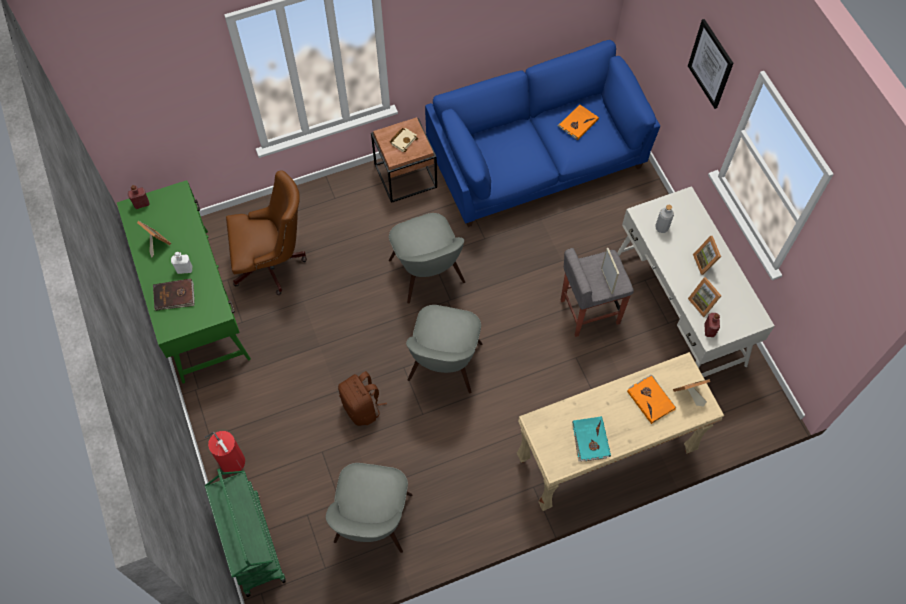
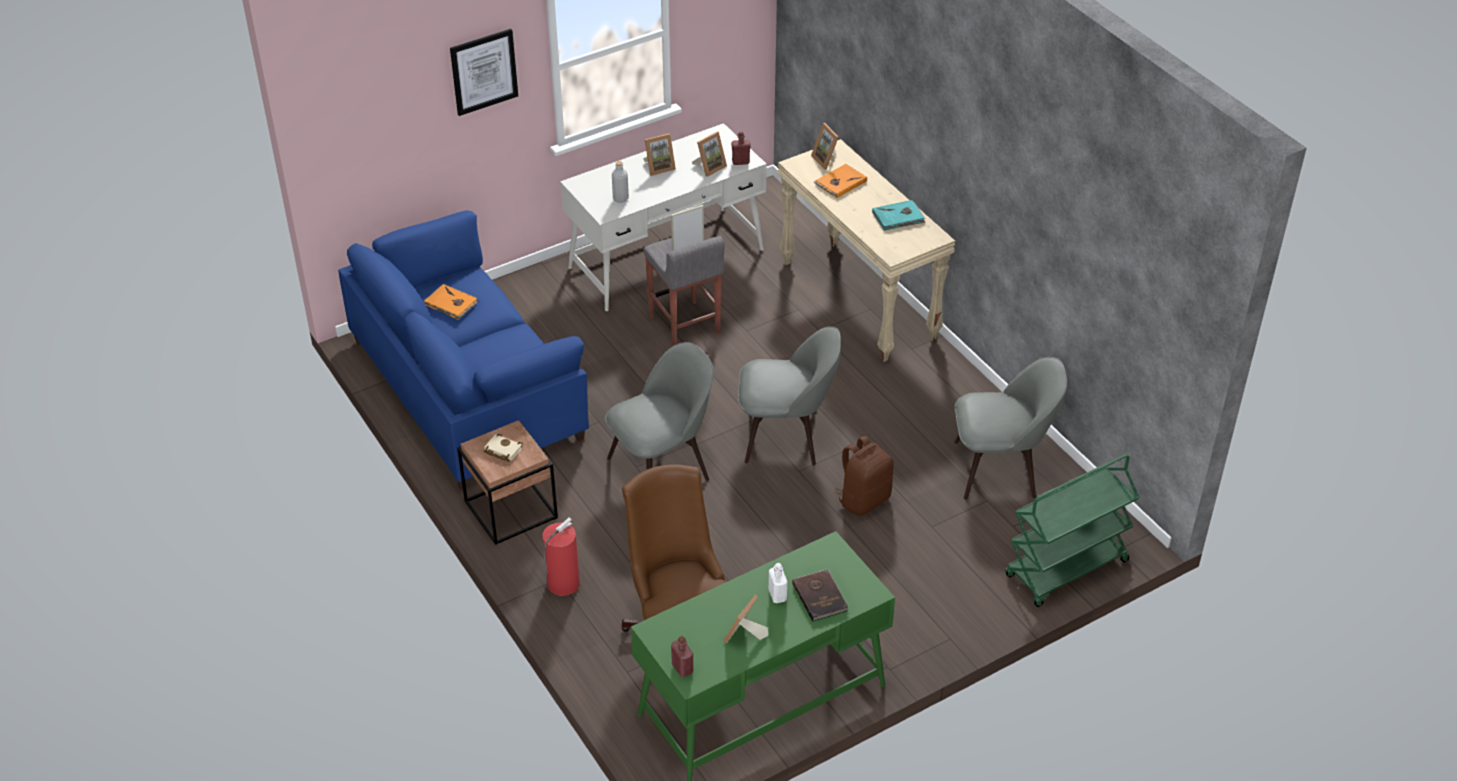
camera: 100 degrees left, 20 degrees down
fire extinguisher [204,431,245,472] -> fire extinguisher moved to [542,518,580,596]

